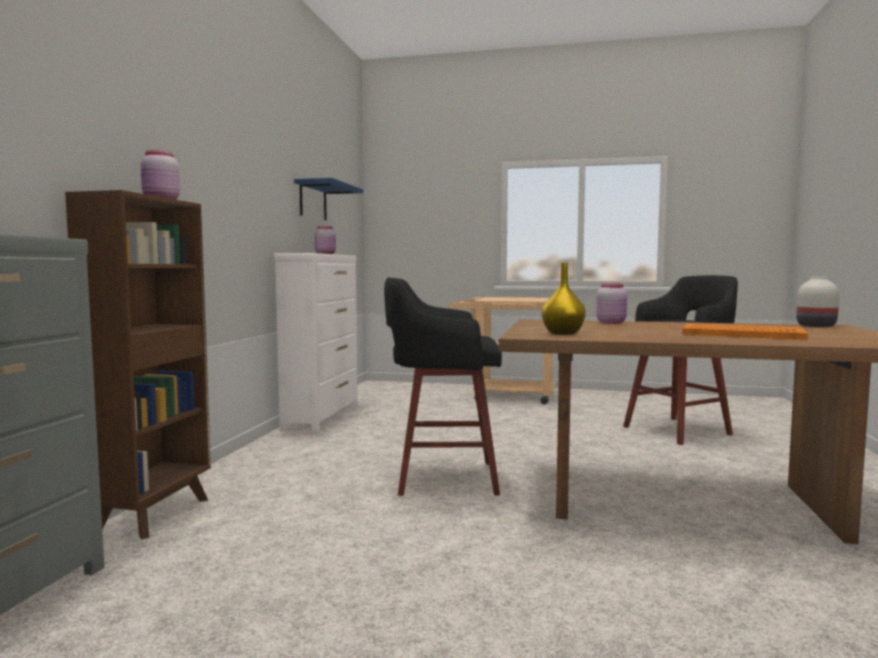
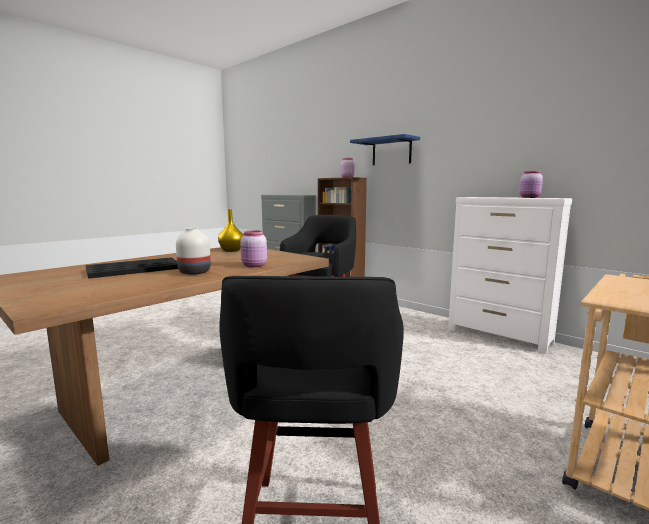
camera: 120 degrees right, 5 degrees up
blue shelf [294,178,363,220] -> blue shelf moved to [350,134,420,165]
orange tray [682,323,808,340] -> black tray [86,257,178,279]
white vase [796,276,839,327] -> white vase moved to [176,228,211,275]

